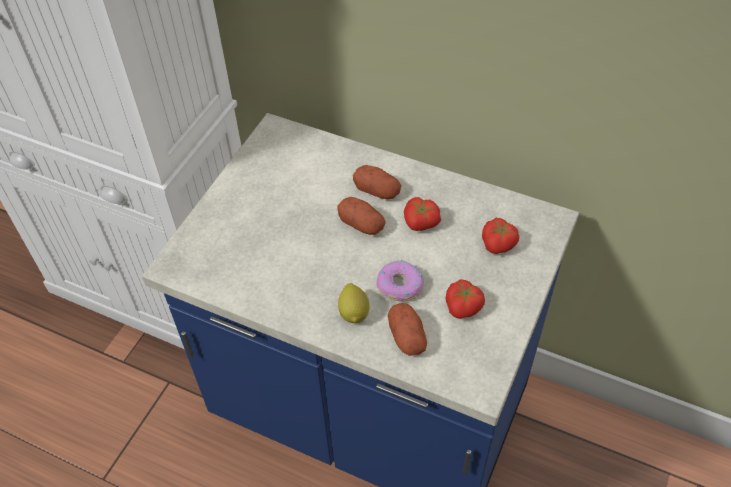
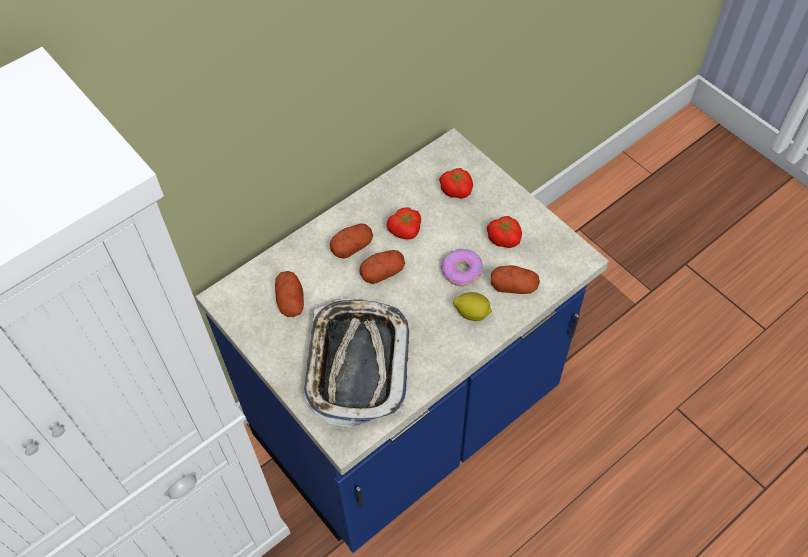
camera: 65 degrees left, 5 degrees up
none -> potato [275,271,304,317]
none -> tray [304,299,409,427]

